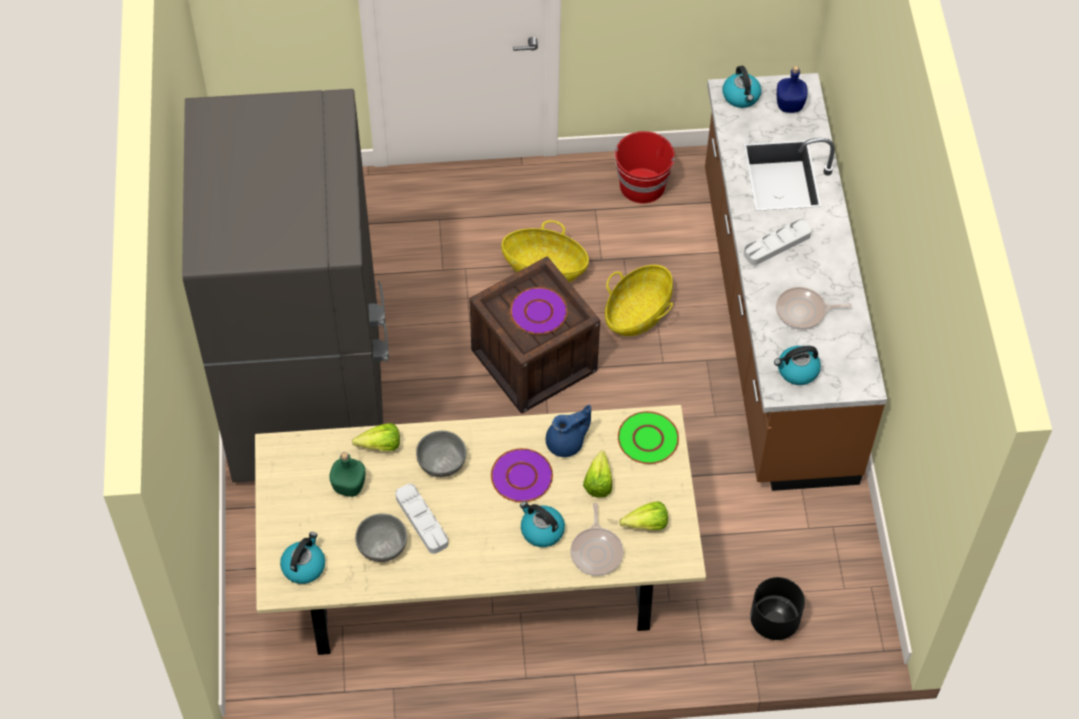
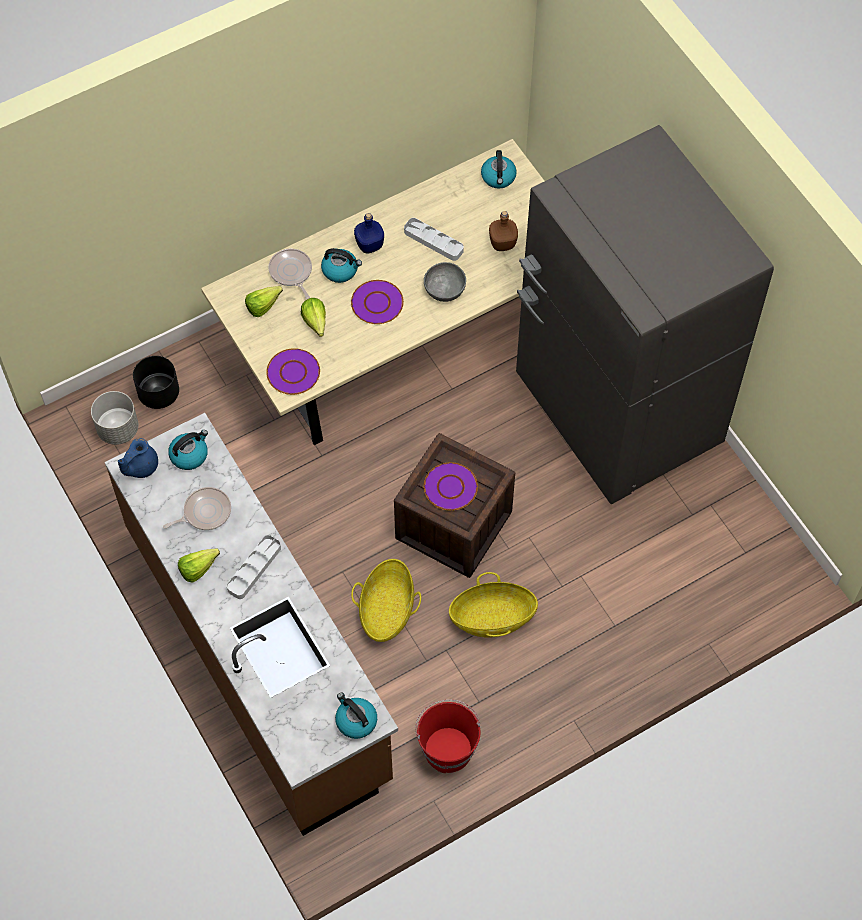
camera: 155 degrees right, 5 degrees up
green bottle [329,452,366,497] -> brown bottle [489,211,518,251]
lettuce [352,423,400,451] -> lettuce moved to [178,549,220,583]
grey bowl [355,513,407,562] -> none
blue teapot [546,405,591,457] -> blue teapot moved to [118,438,158,478]
green plate [618,411,679,464] -> purple plate [266,348,320,395]
blue bottle [777,66,808,113] -> blue bottle moved to [354,213,384,254]
none -> grey planter [91,391,138,445]

